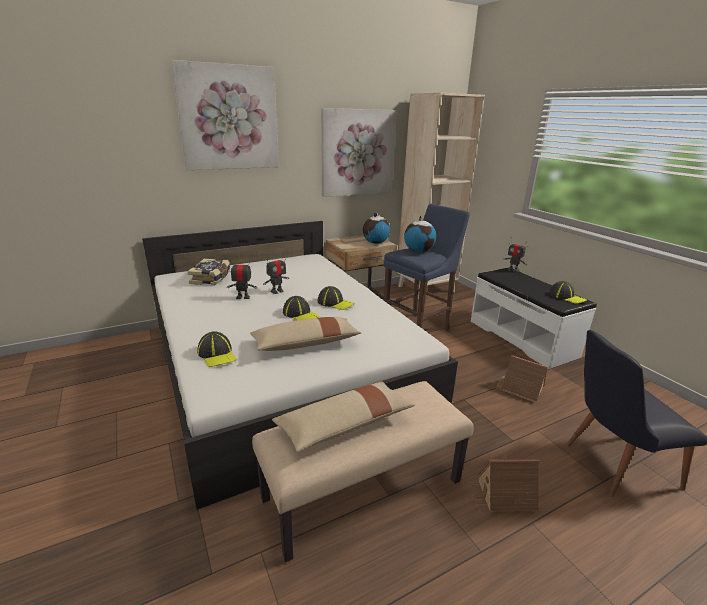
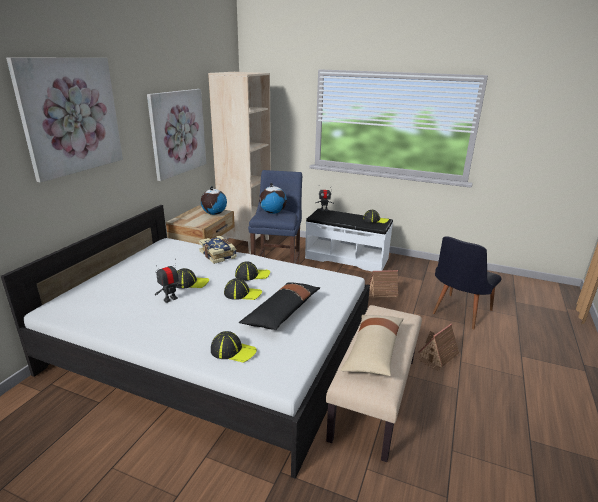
camera: 40 degrees left, 0 degrees up
book [187,259,230,286] -> book moved to [199,236,237,264]
beige pillow [250,317,361,351] -> black pillow [239,282,320,330]
toy robot [263,256,289,294] -> cap [175,268,209,289]

